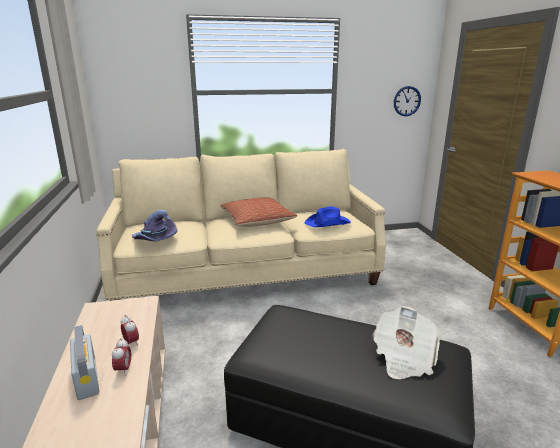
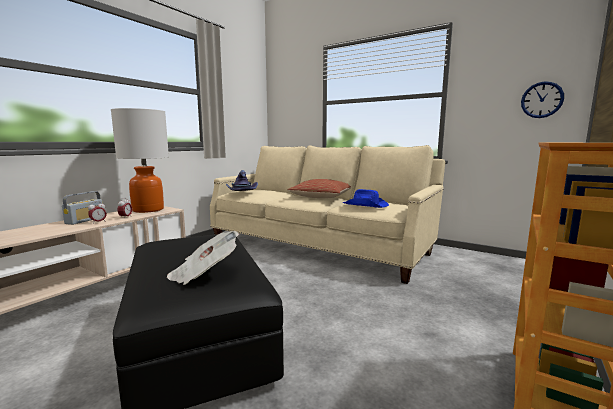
camera: 45 degrees right, 10 degrees down
none -> table lamp [111,108,169,213]

